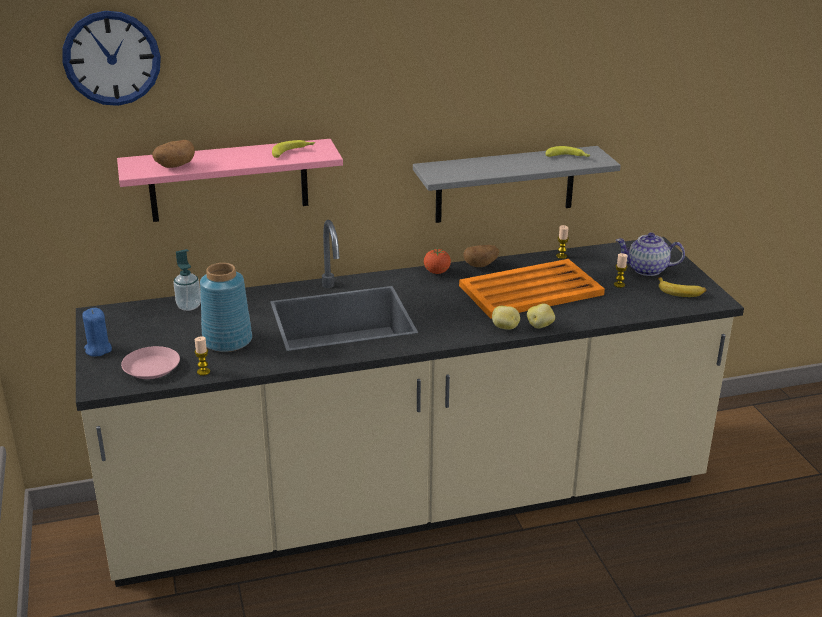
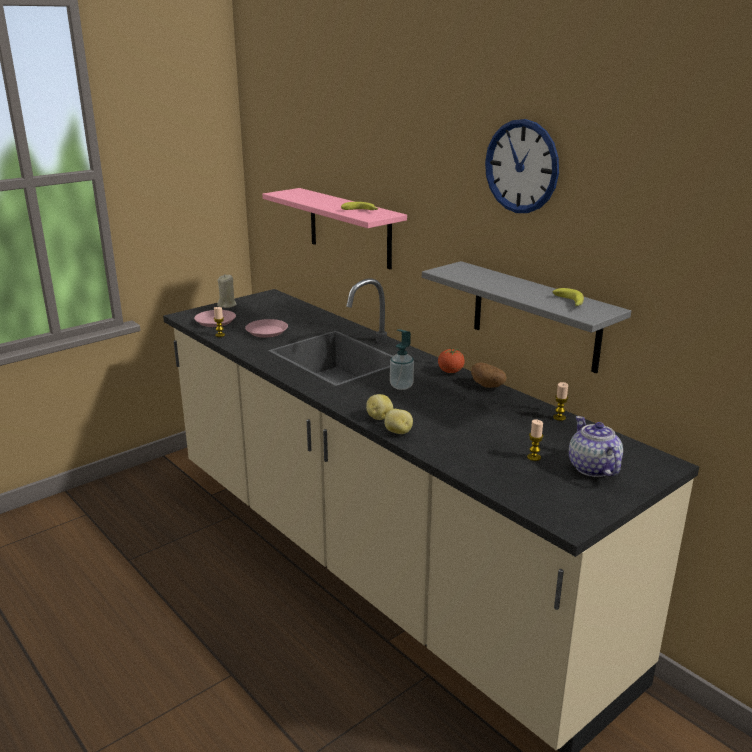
camera: 65 degrees right, 5 degrees down
wall clock [62,11,161,106] -> wall clock moved to [485,119,559,213]
blue candle [82,308,112,356] -> beige candle [217,275,237,308]
potato [152,140,195,168] -> none
soap dispenser [173,249,201,311] -> soap dispenser moved to [390,329,414,390]
blue vase [200,263,252,352] -> pink plate [245,319,288,338]
orange tray [459,259,605,319] -> none
banana [658,277,706,297] -> none

